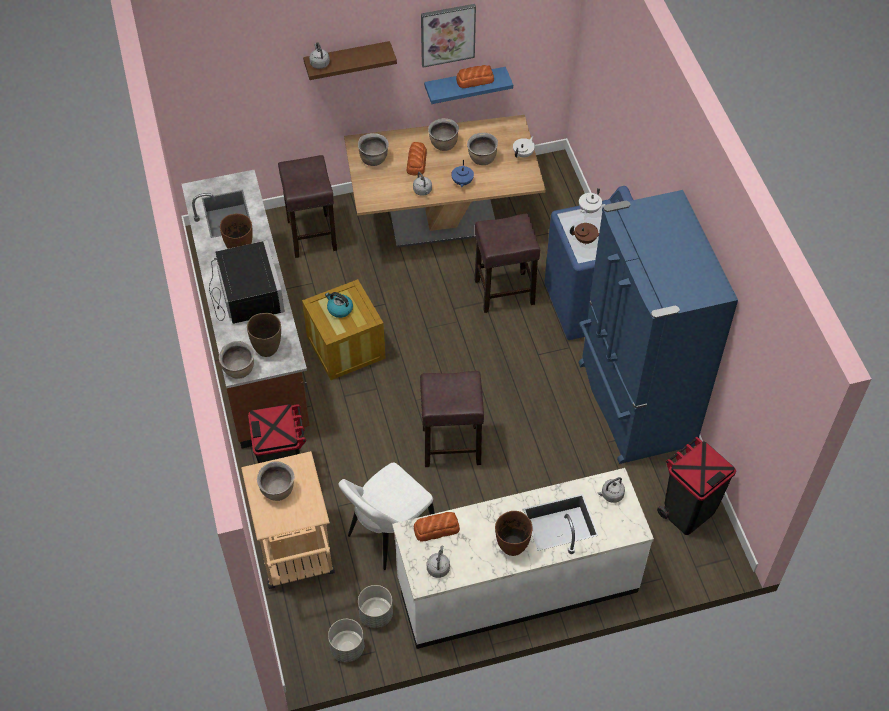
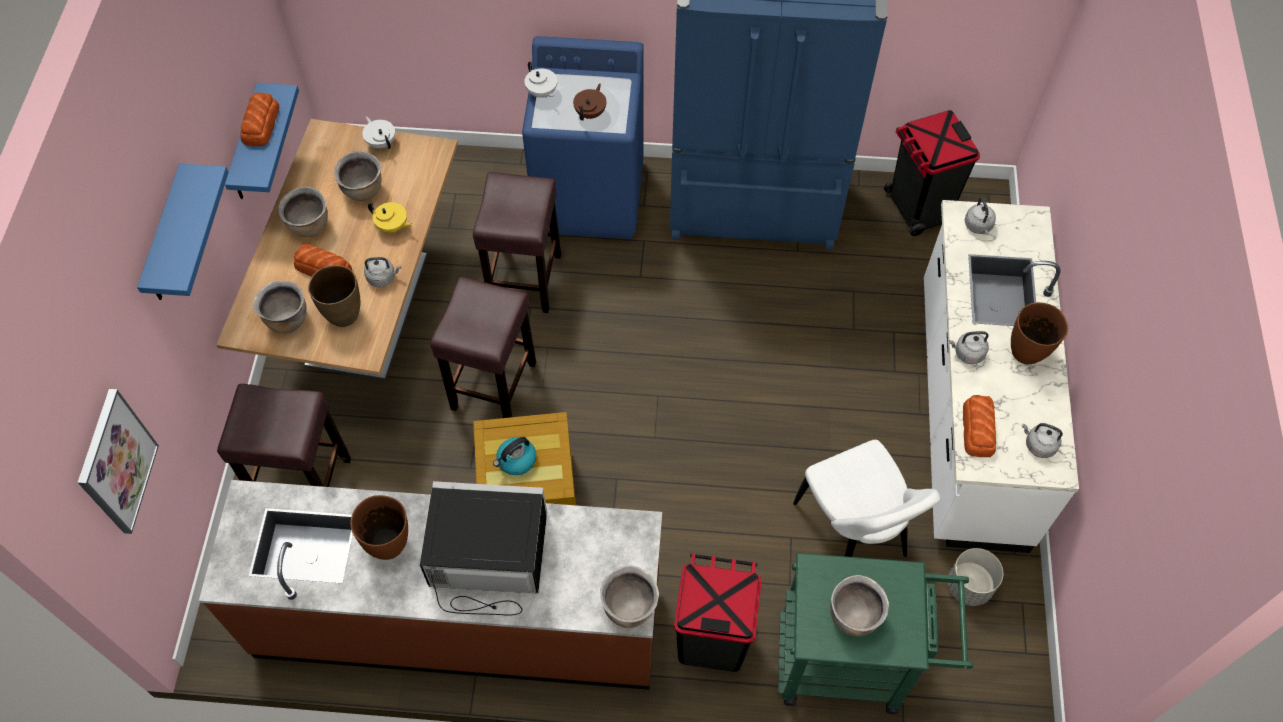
camera: 70 degrees left, 5 degrees up
beige cart [241,451,335,589] -> green cart [778,553,973,714]
brown vase [247,313,281,357] -> brown vase moved to [308,265,360,327]
brown shelf [303,41,397,80] -> blue shelf [137,164,229,300]
grey kettle [309,42,330,69] -> grey kettle moved to [949,331,989,364]
grey planter [328,619,364,662] -> none
brown stool [420,371,484,467] -> brown stool moved to [430,277,536,418]
picture [421,4,476,68] -> picture moved to [77,389,159,534]
blue teapot [451,160,474,187] -> yellow teapot [368,202,413,233]

